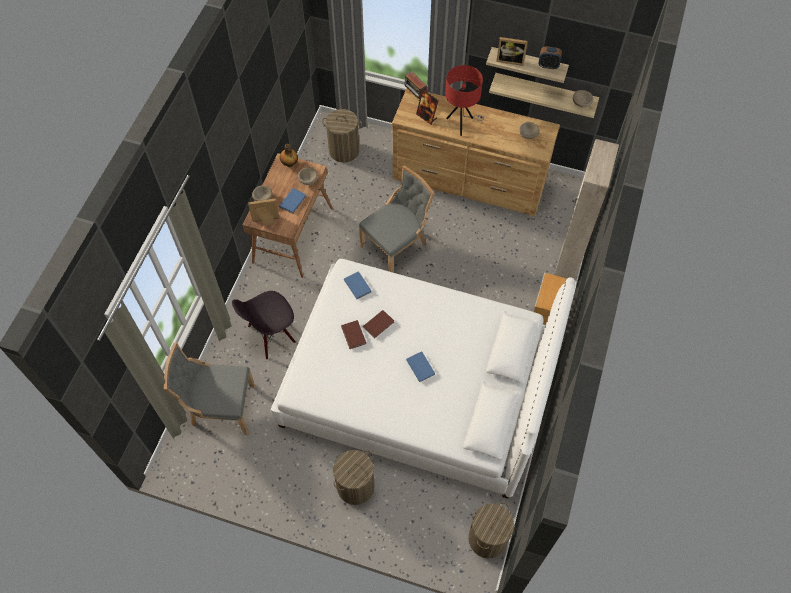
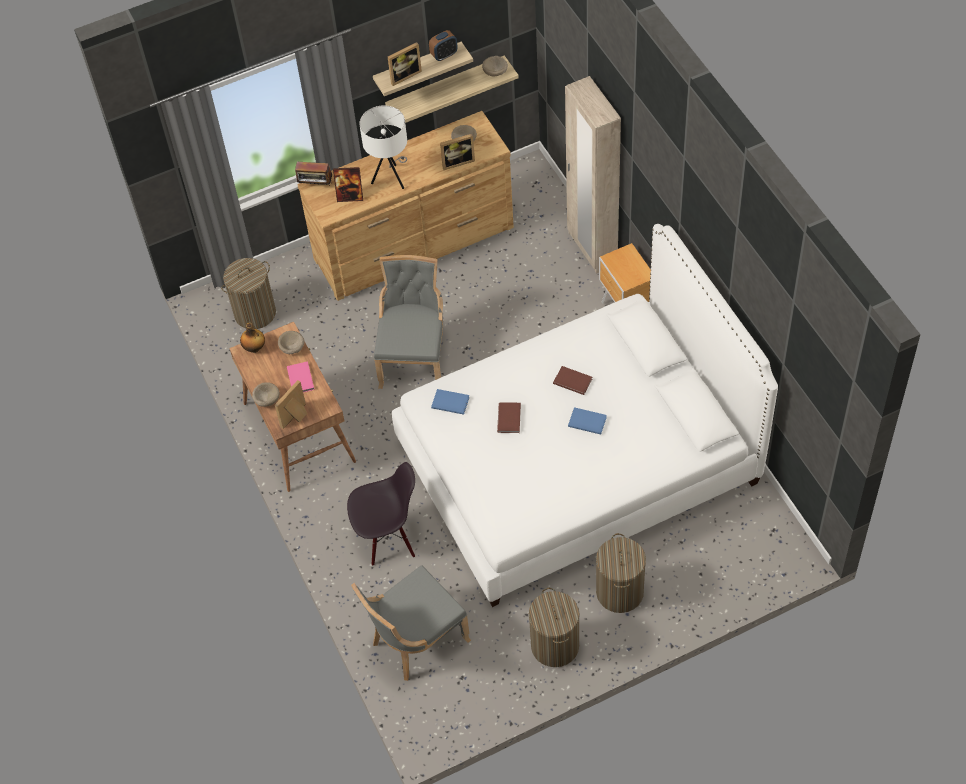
camera: 40 degrees left, 5 degrees down
black chair [232,291,295,359] -> black chair turned 120 degrees counterclockwise [347,462,415,566]
blue book [279,188,306,214] -> pink book [287,361,314,392]
brown book [341,320,366,349] -> brown book moved to [553,366,592,395]
red table lamp [445,65,484,136] -> white table lamp [359,105,407,189]
laundry basket [468,502,514,558] -> laundry basket moved to [529,588,580,667]
none -> picture frame [440,134,475,170]

